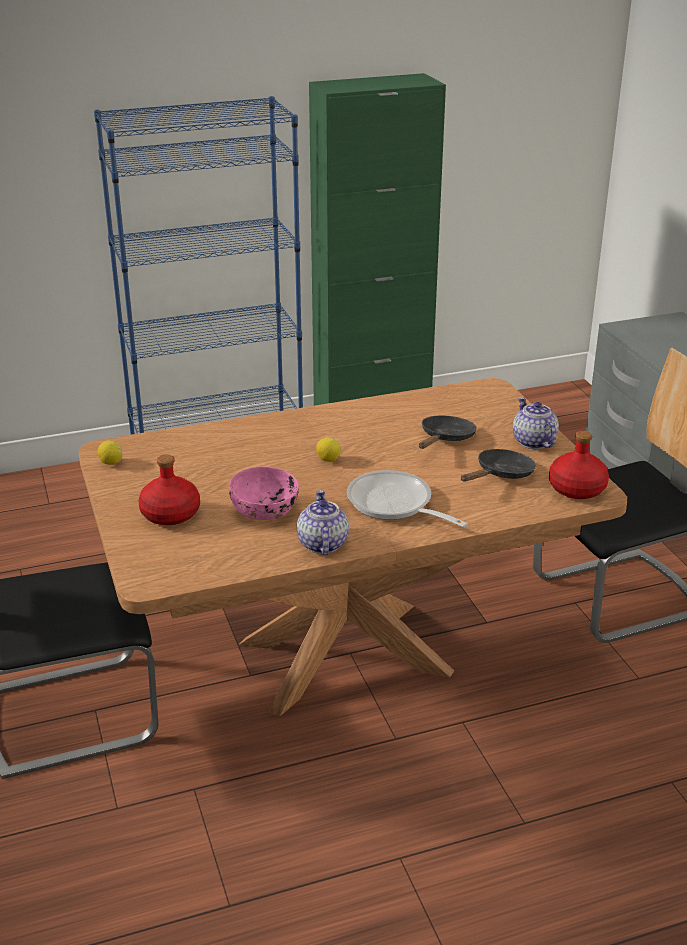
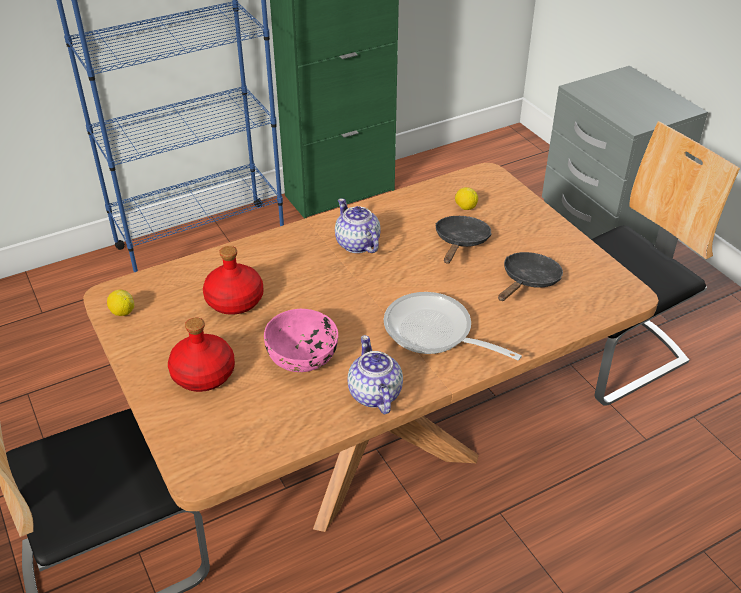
camera: 10 degrees left, 10 degrees up
lemon [316,437,341,462] -> lemon moved to [455,187,478,210]
teapot [513,397,559,449] -> teapot moved to [335,198,381,253]
red bottle [549,431,609,499] -> red bottle moved to [203,246,264,315]

